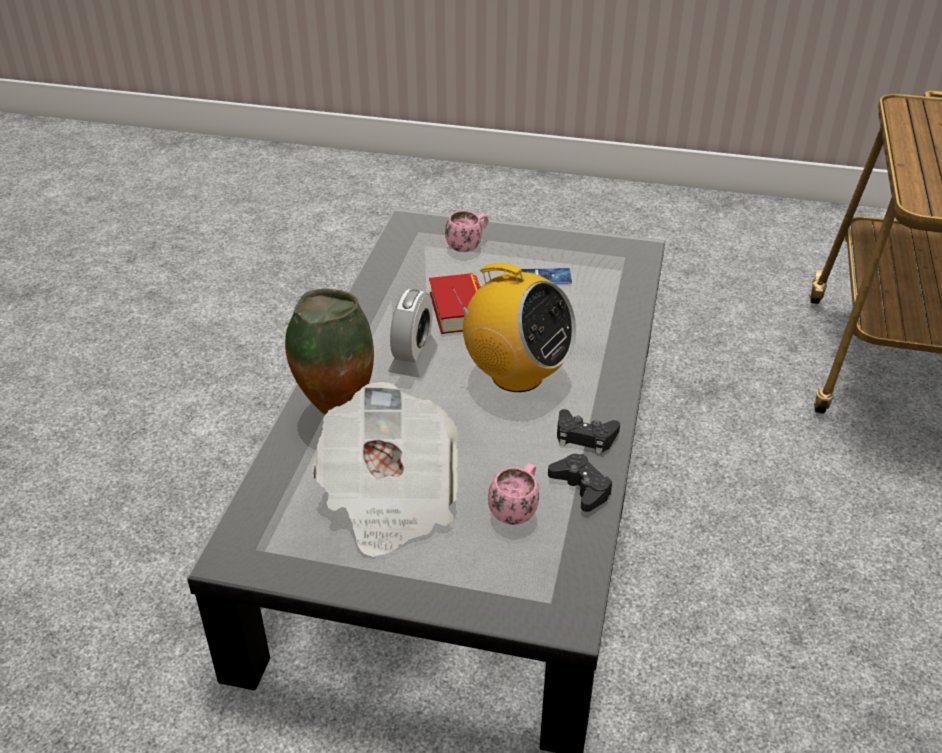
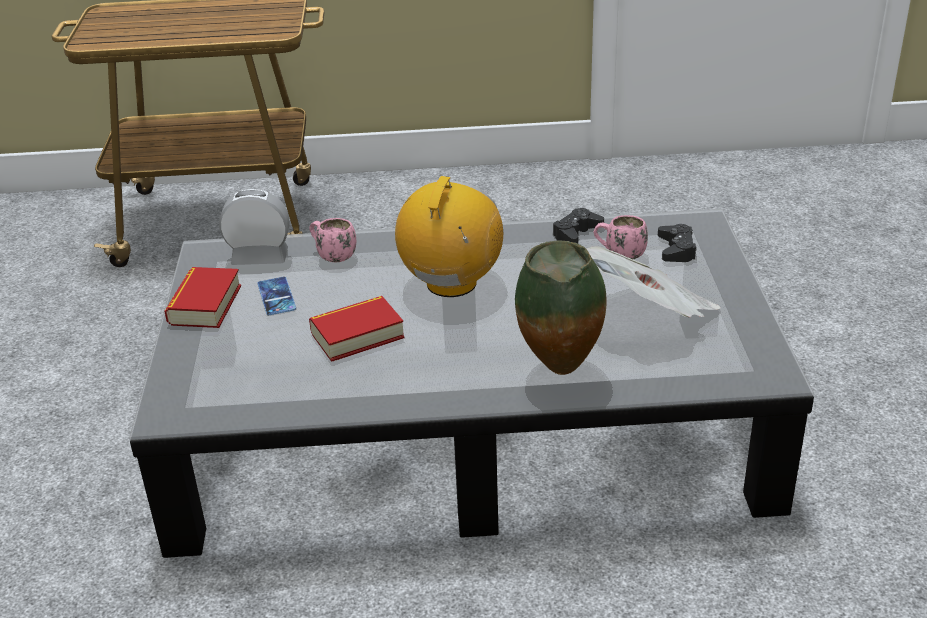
camera: 105 degrees left, 5 degrees down
alarm clock [388,289,438,378] -> alarm clock moved to [219,189,290,265]
pink mug [445,210,489,252] -> pink mug moved to [309,218,356,263]
black game controller [557,409,620,454] -> black game controller moved to [658,224,697,262]
none -> book [164,267,241,328]

